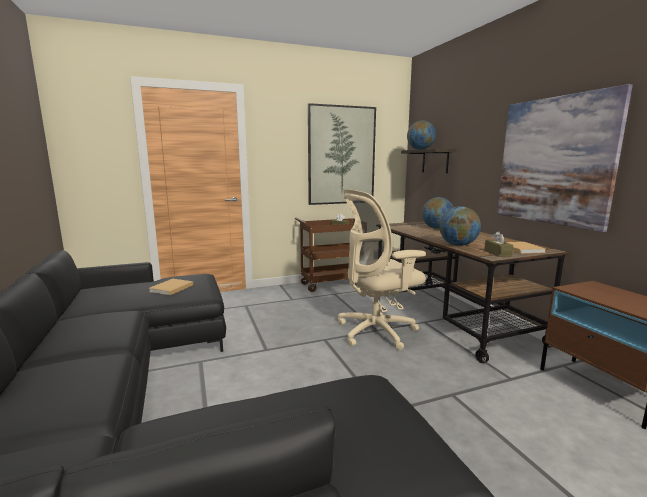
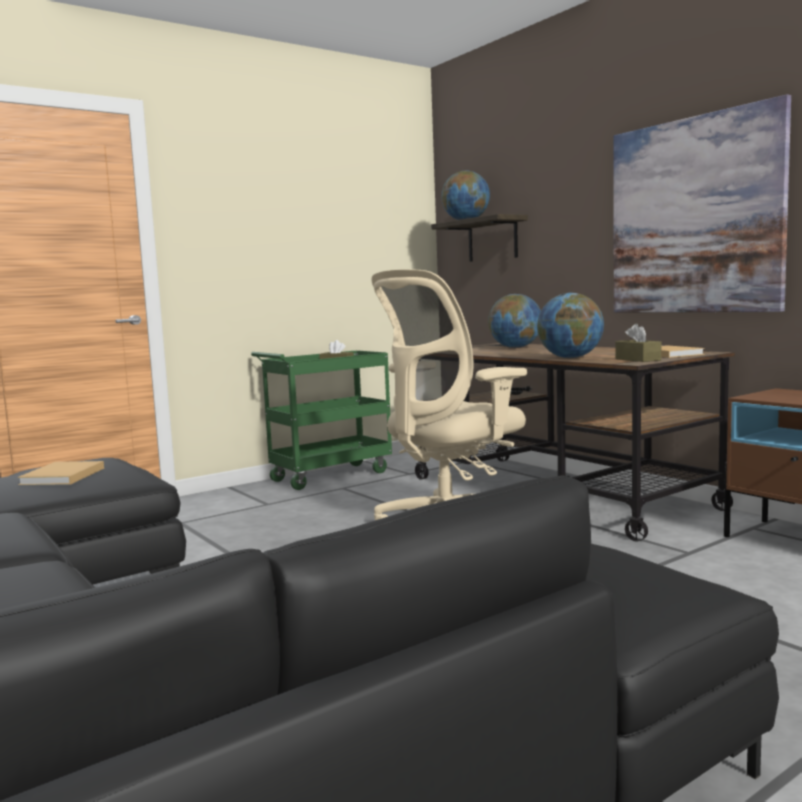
camera: 15 degrees left, 5 degrees down
brown cart [295,217,356,292] -> green cart [251,351,392,490]
picture [308,103,376,205] -> none

